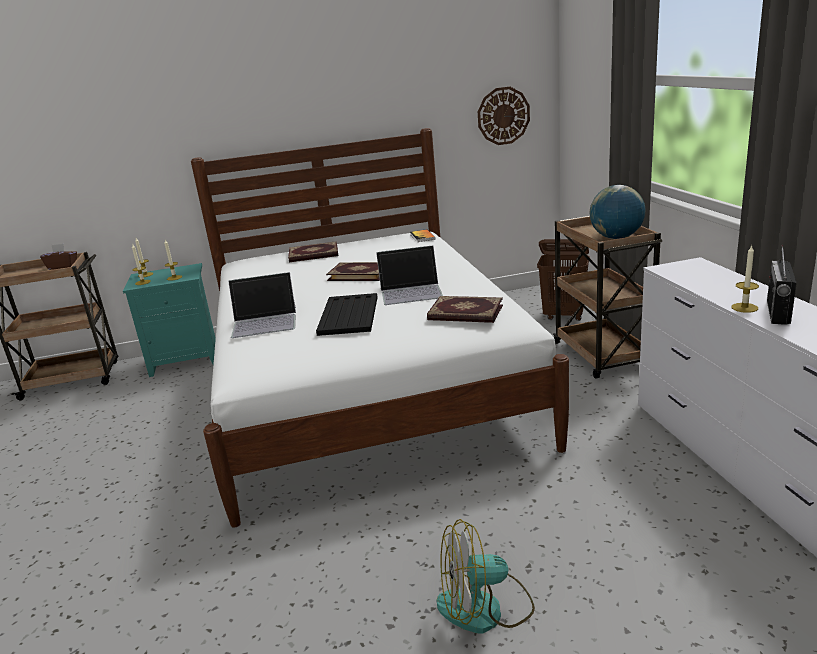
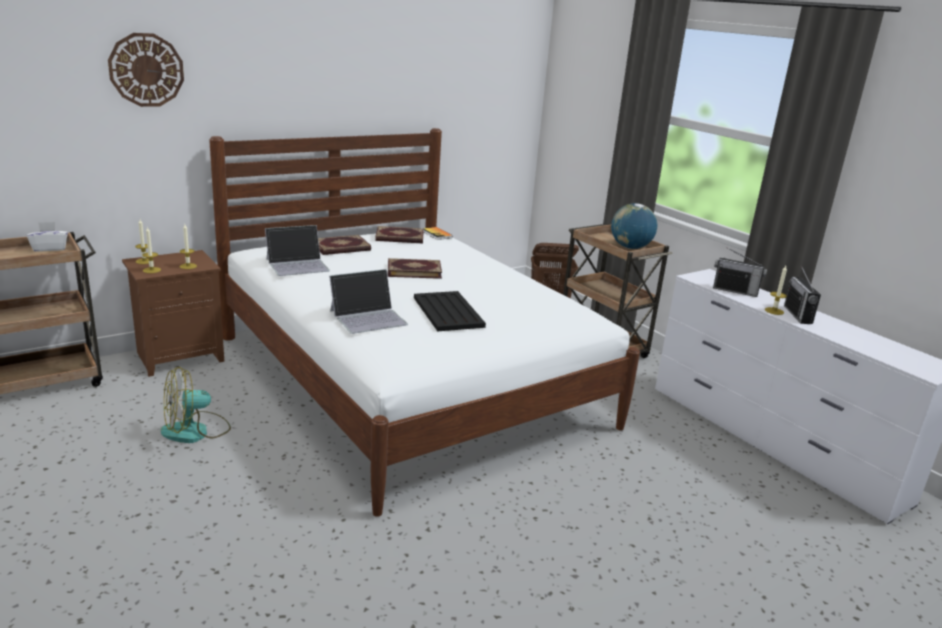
camera: 25 degrees left, 0 degrees up
brown tissue box [40,244,77,270] -> white tissue box [27,222,68,252]
turquoise nightstand [123,263,216,377] -> brown nightstand [122,250,224,377]
laptop [376,245,443,305] -> laptop moved to [265,225,330,276]
book [427,296,503,323] -> book moved to [375,226,424,243]
fan [436,519,535,633] -> fan moved to [161,367,231,443]
wall clock [478,87,530,145] -> wall clock moved to [108,33,184,107]
none -> radio [713,247,767,297]

